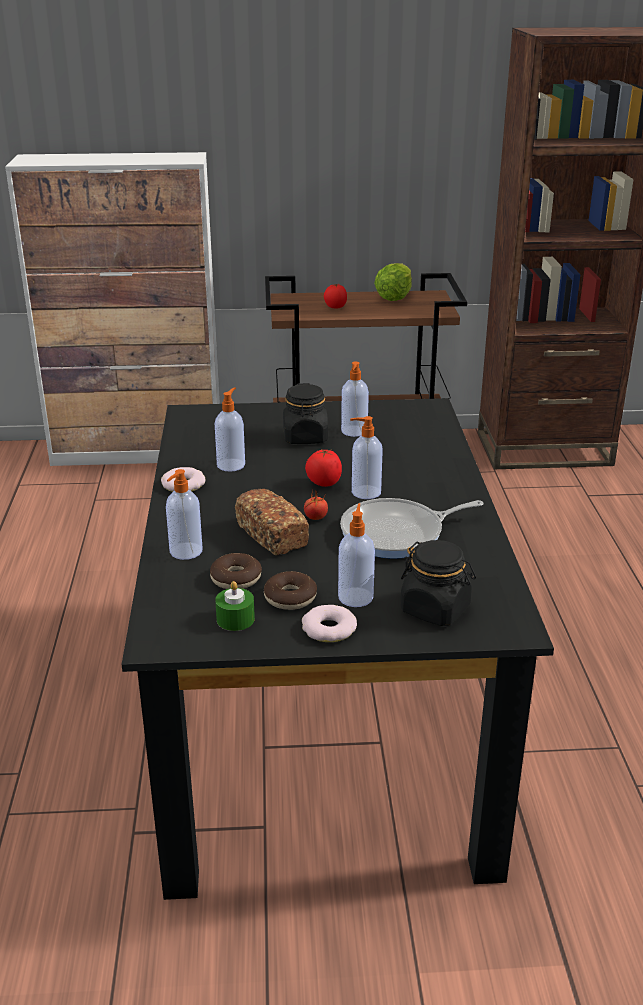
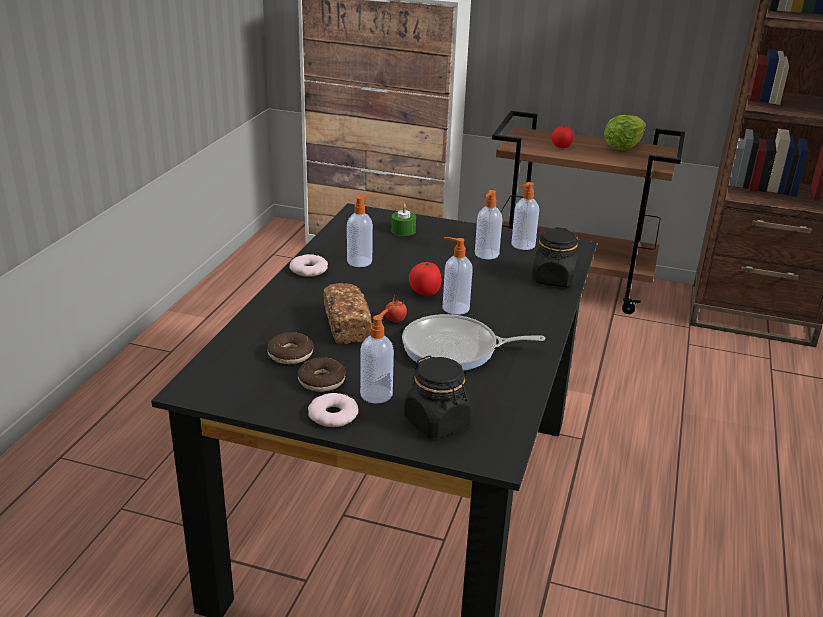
camera: 20 degrees right, 0 degrees up
soap dispenser [166,469,202,560] -> soap dispenser moved to [511,182,539,250]
green candle [215,581,255,631] -> green candle moved to [391,204,416,236]
black jar [283,383,328,444] -> black jar moved to [532,227,578,287]

